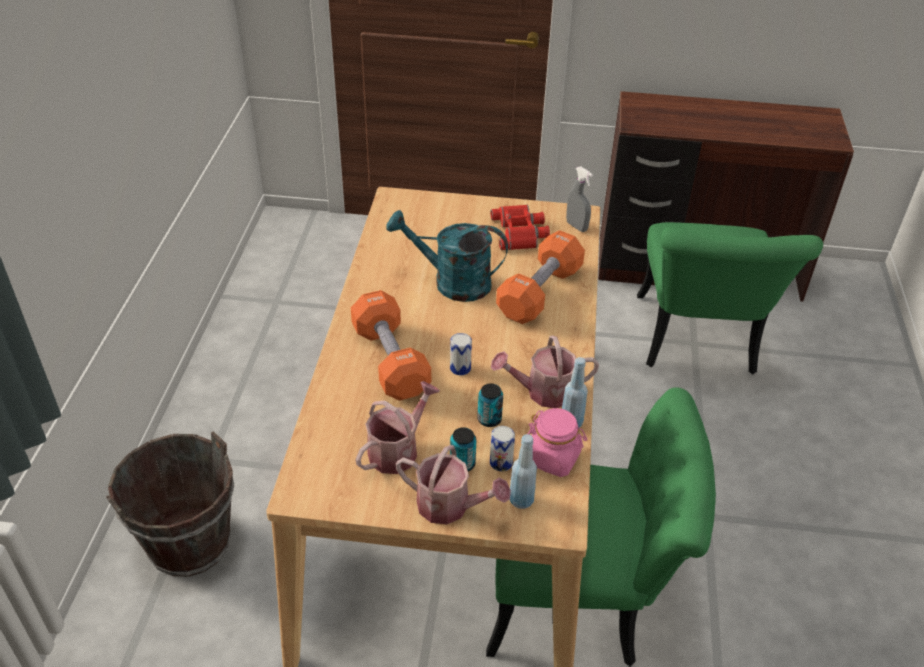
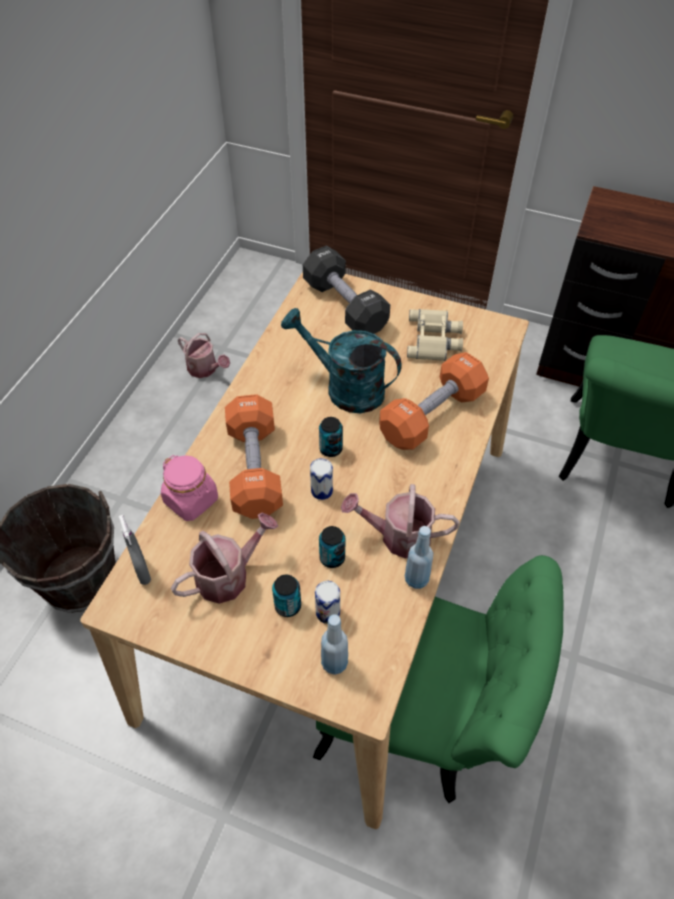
camera: 15 degrees right, 10 degrees up
watering can [396,445,511,524] -> watering can moved to [178,333,230,378]
red binoculars [490,205,550,250] -> beige binoculars [407,309,463,361]
pink jar [528,408,588,477] -> pink jar moved to [161,455,218,521]
grey spray bottle [566,167,593,232] -> grey spray bottle moved to [118,515,151,585]
none -> black dumbbell [303,246,390,334]
none -> can [319,417,343,457]

